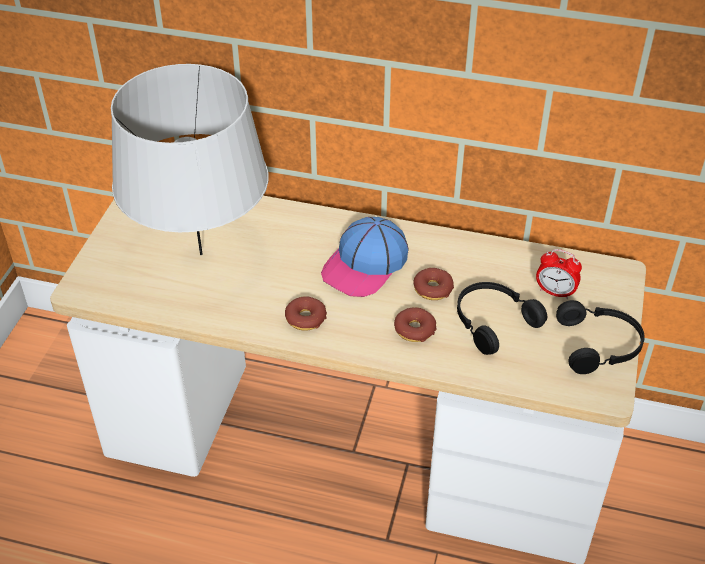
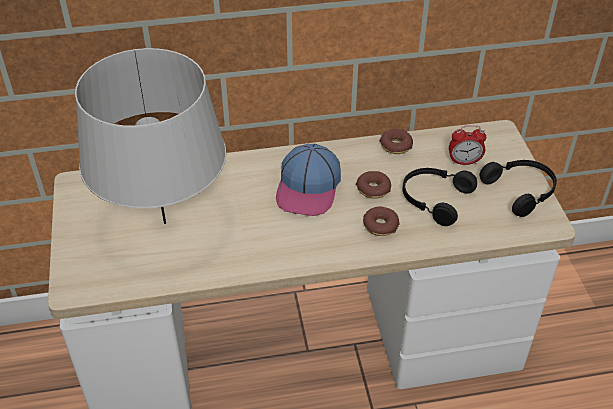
camera: 25 degrees left, 0 degrees up
donut [285,296,327,330] -> donut moved to [380,129,413,154]

